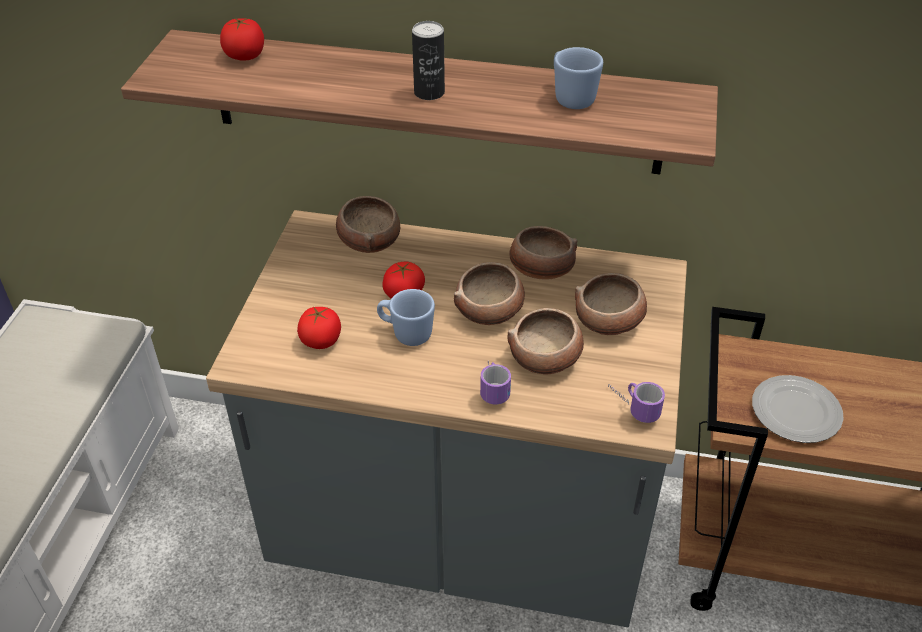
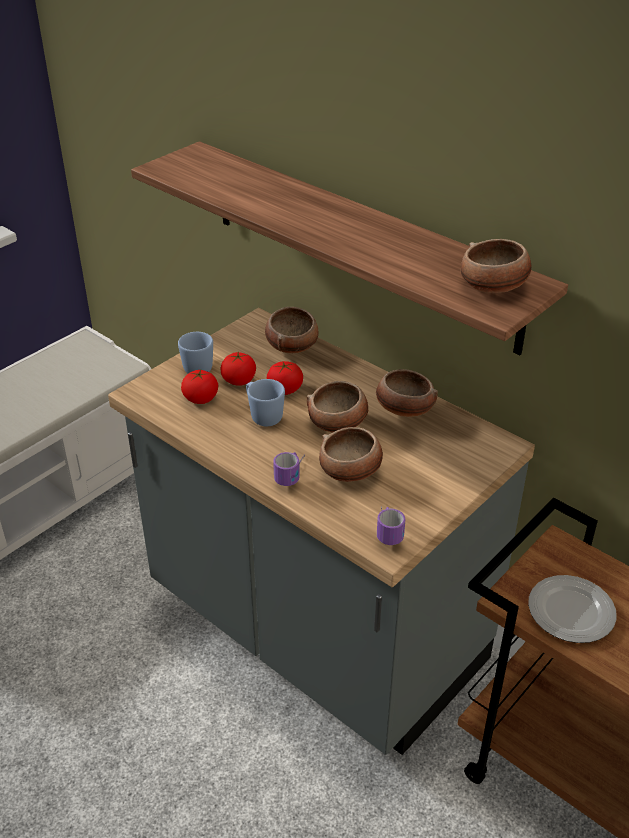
camera: 30 degrees right, 5 degrees down
tomato [220,18,264,61] -> tomato moved to [220,352,256,386]
can [412,21,445,100] -> none
blue mug [554,47,603,109] -> blue mug moved to [178,332,213,373]
bowl [575,273,647,335] -> bowl moved to [461,239,532,293]

